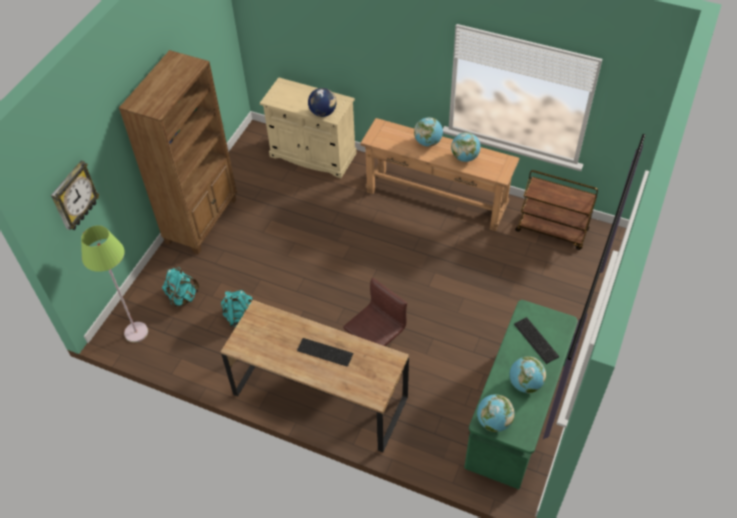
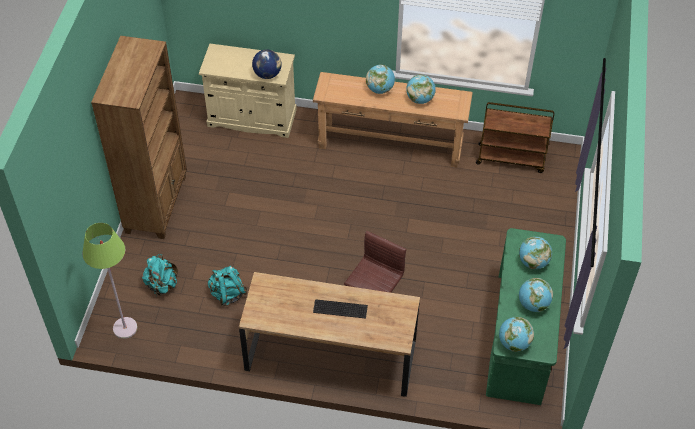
camera: 15 degrees left, 0 degrees up
wall clock [51,160,99,230] -> none
keyboard [514,317,560,364] -> globe [519,237,552,269]

